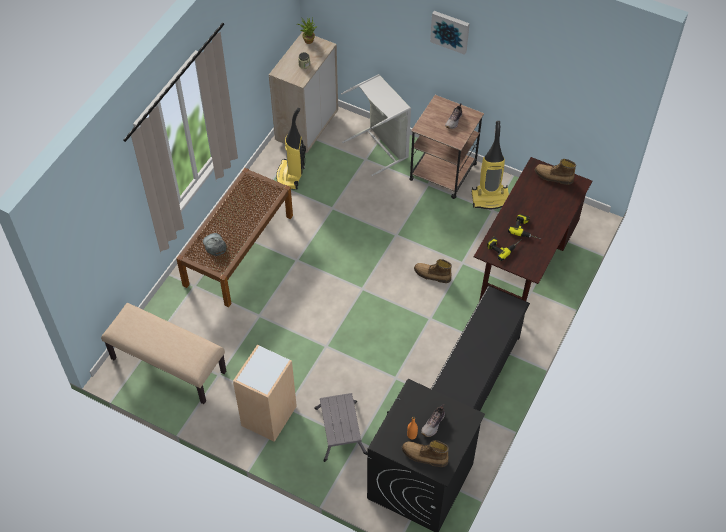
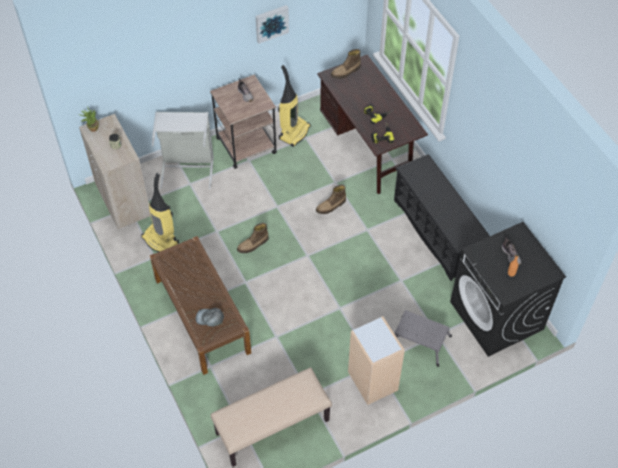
camera: 55 degrees left, 0 degrees up
boot [402,440,449,467] -> boot moved to [237,223,269,253]
picture [430,11,470,55] -> picture moved to [256,5,289,44]

